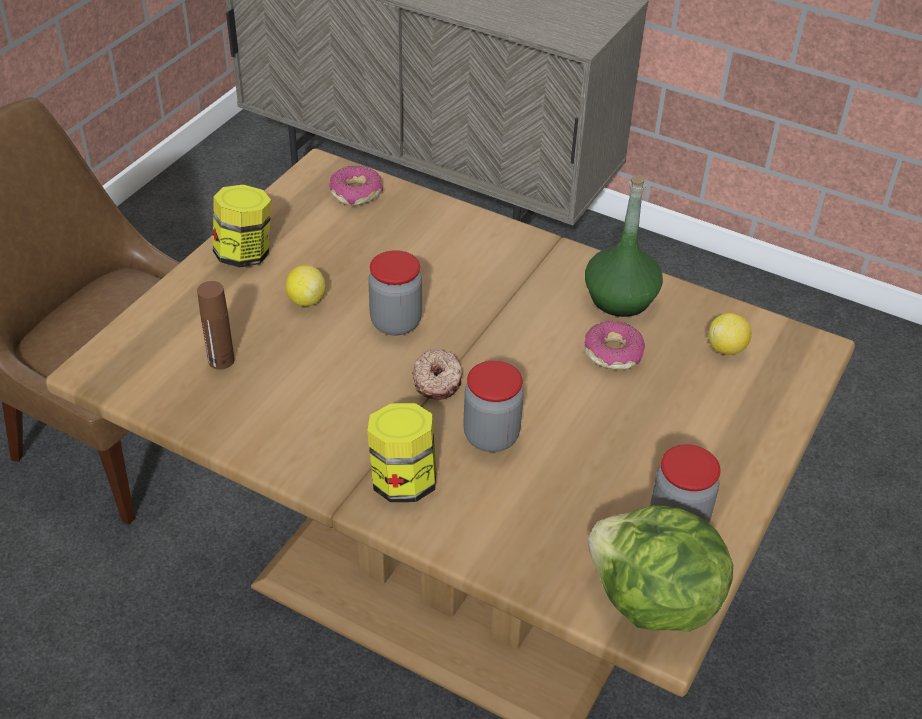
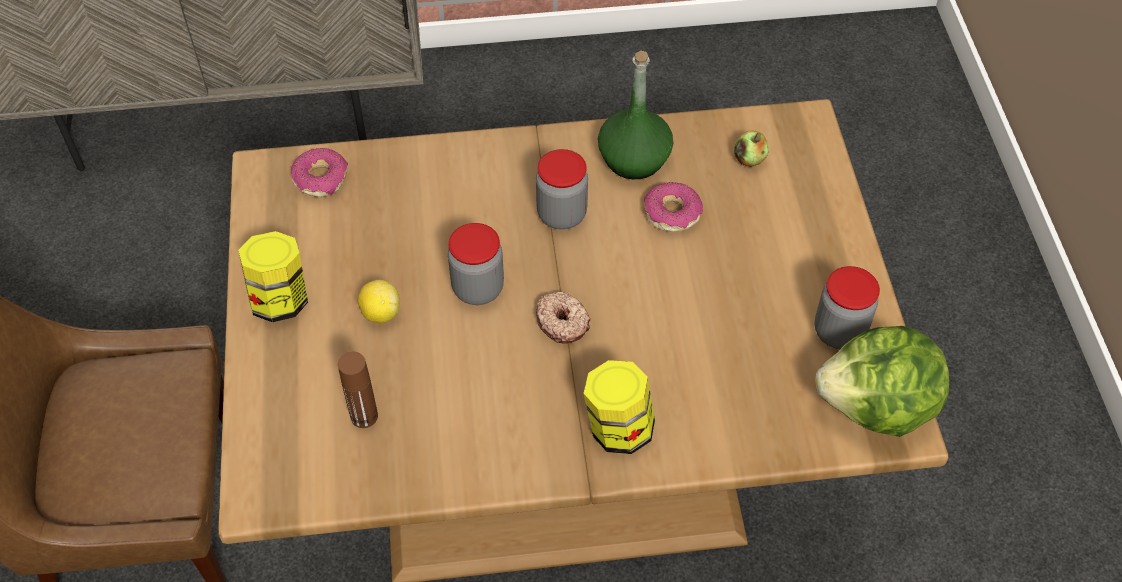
camera: 35 degrees left, 10 degrees up
jar [463,361,523,452] -> jar moved to [536,149,588,230]
lemon [708,313,752,355] -> apple [734,131,769,167]

